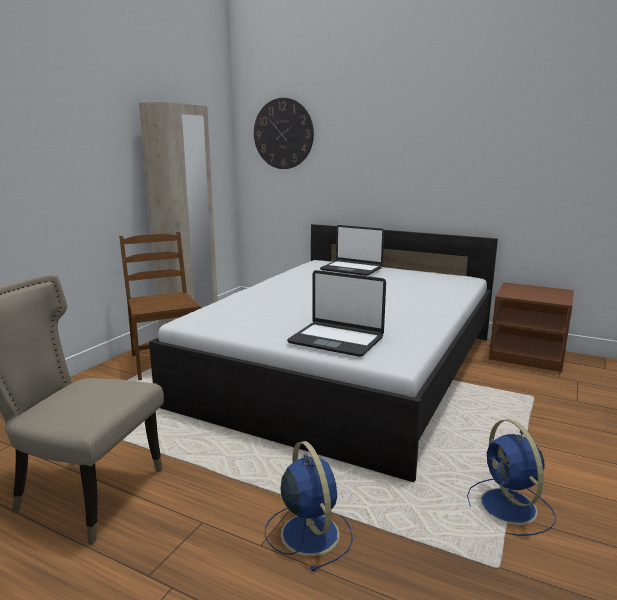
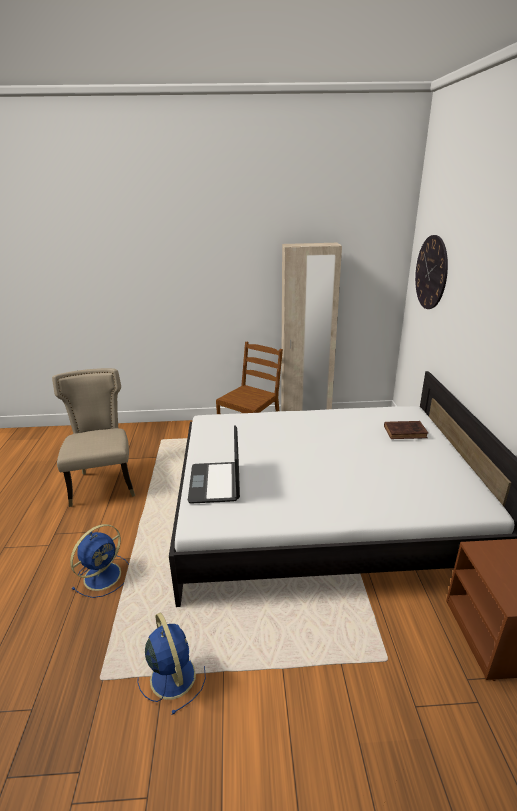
camera: 60 degrees right, 10 degrees up
laptop [320,225,384,276] -> brown book [384,421,428,439]
blue fan [467,419,556,536] -> blue fan turned 105 degrees clockwise [137,612,206,715]

